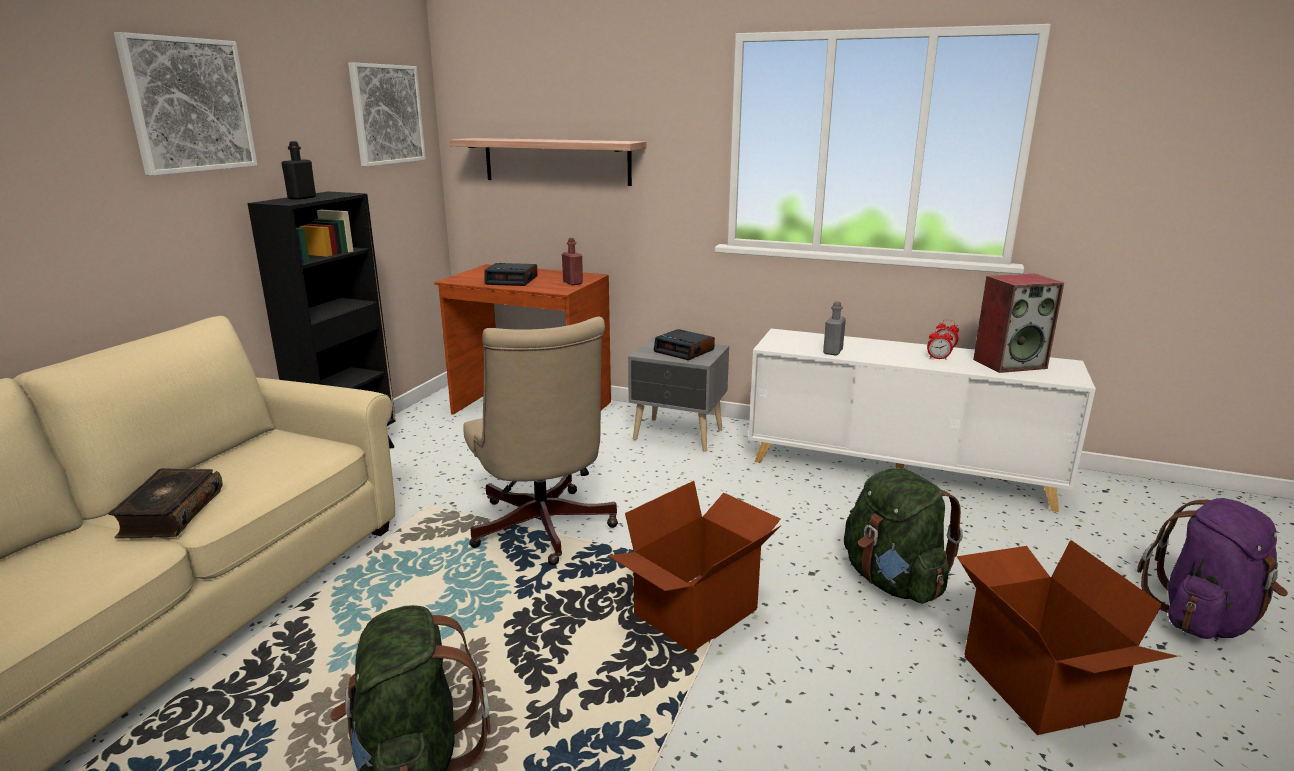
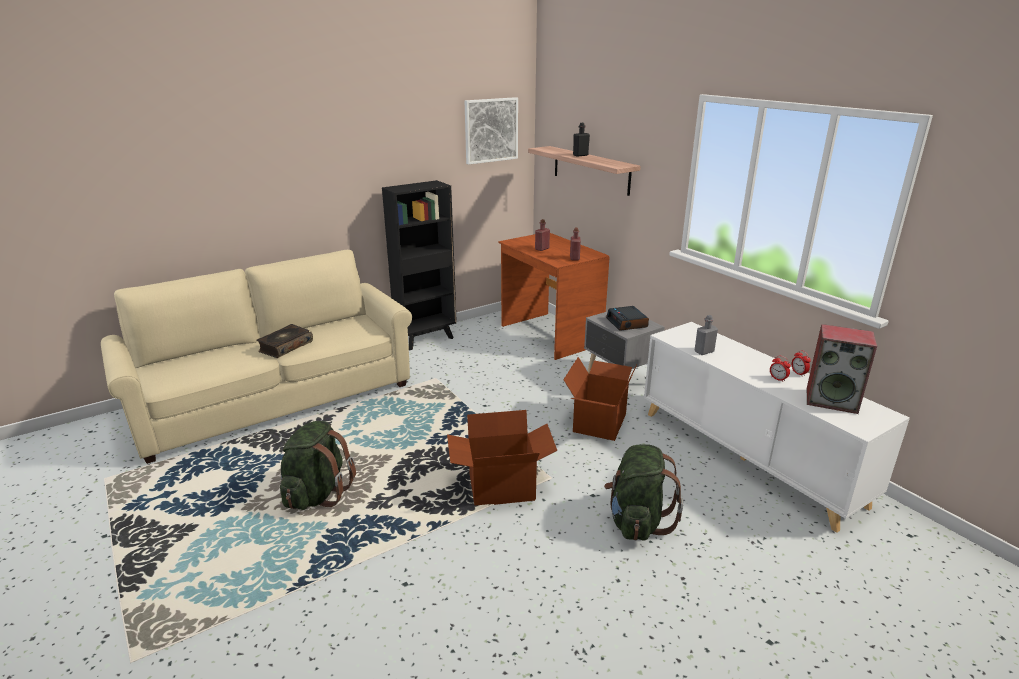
camera: 35 degrees right, 5 degrees up
picture [114,32,257,176] -> none
black bottle [281,141,316,200] -> black bottle moved to [573,123,590,157]
beige office chair [463,317,618,565] -> none
alarm clock [484,263,538,286] -> red bottle [535,219,550,251]
cardboard box [957,540,1177,735] -> cardboard box moved to [563,357,637,441]
purple backpack [1137,498,1288,639] -> none

